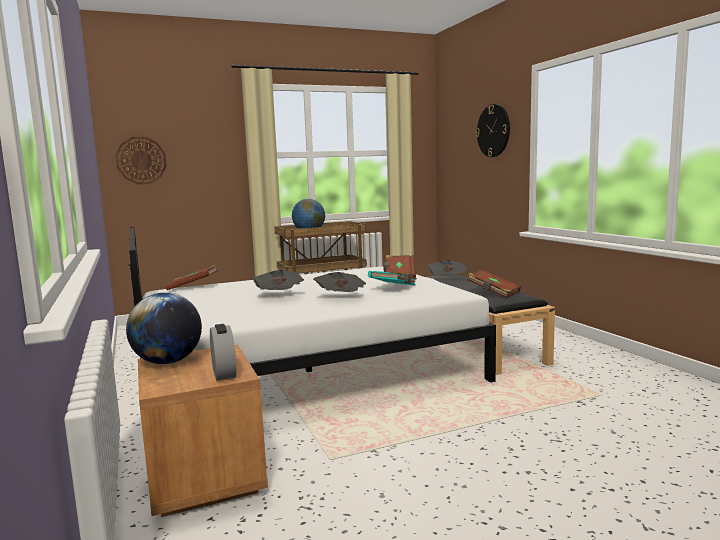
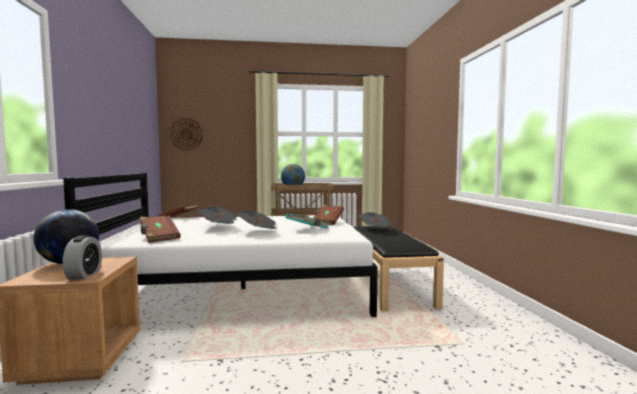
camera: 15 degrees right, 5 degrees down
brown book [467,270,521,298] -> brown book moved to [140,215,181,243]
wall clock [476,104,510,157] -> none

